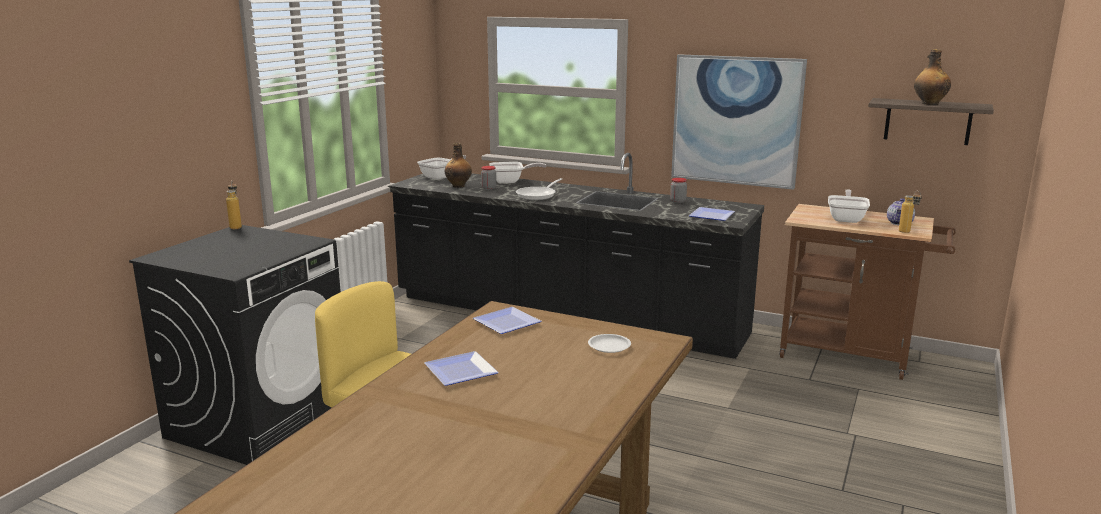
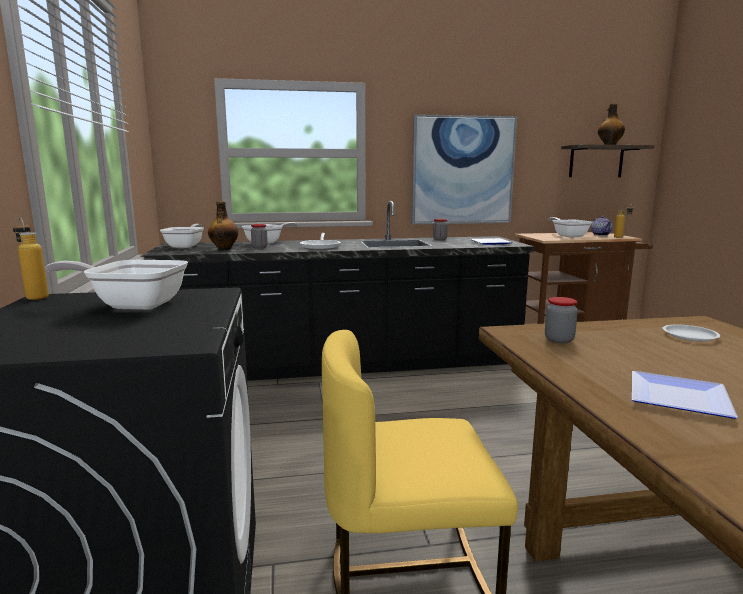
camera: 35 degrees left, 5 degrees down
plate [473,307,542,334] -> jar [545,297,578,343]
none -> frying pan [45,260,188,310]

